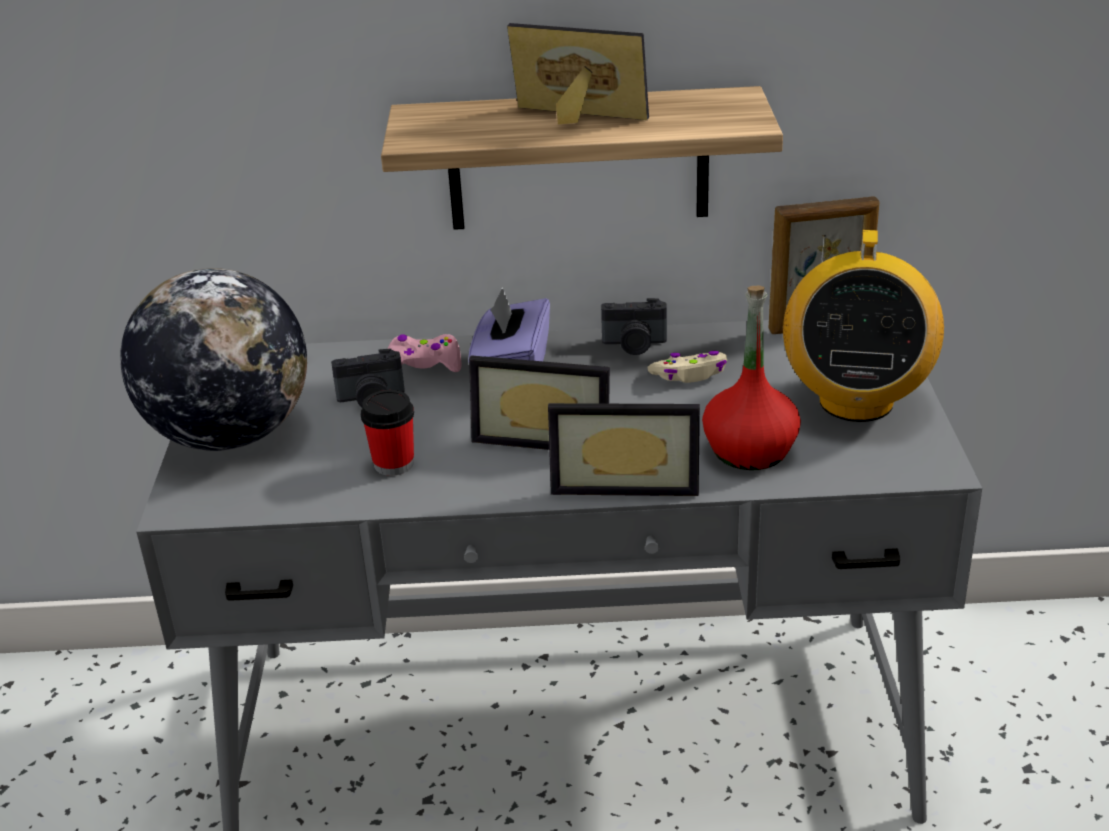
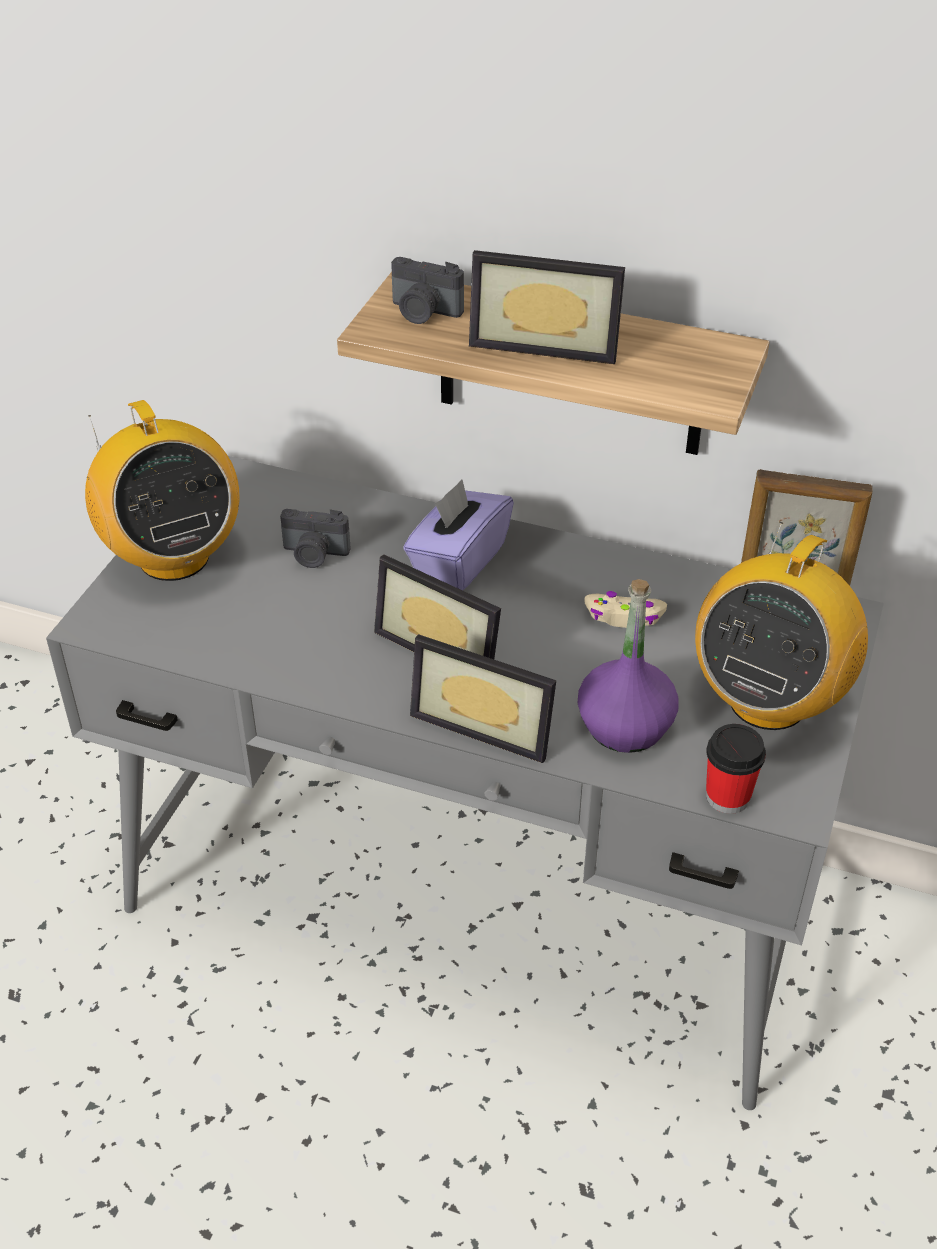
camera: 20 degrees right, 10 degrees up
globe [120,268,307,451] -> radio [85,400,240,581]
cup [361,390,414,476] -> cup moved to [706,724,766,814]
pink game controller [388,334,461,372] -> none
picture frame [507,23,649,124] -> picture frame turned 150 degrees clockwise [469,250,625,364]
camera [601,298,667,355] -> camera moved to [391,257,464,324]
red bottle [702,285,801,470] -> purple bottle [578,579,678,753]

